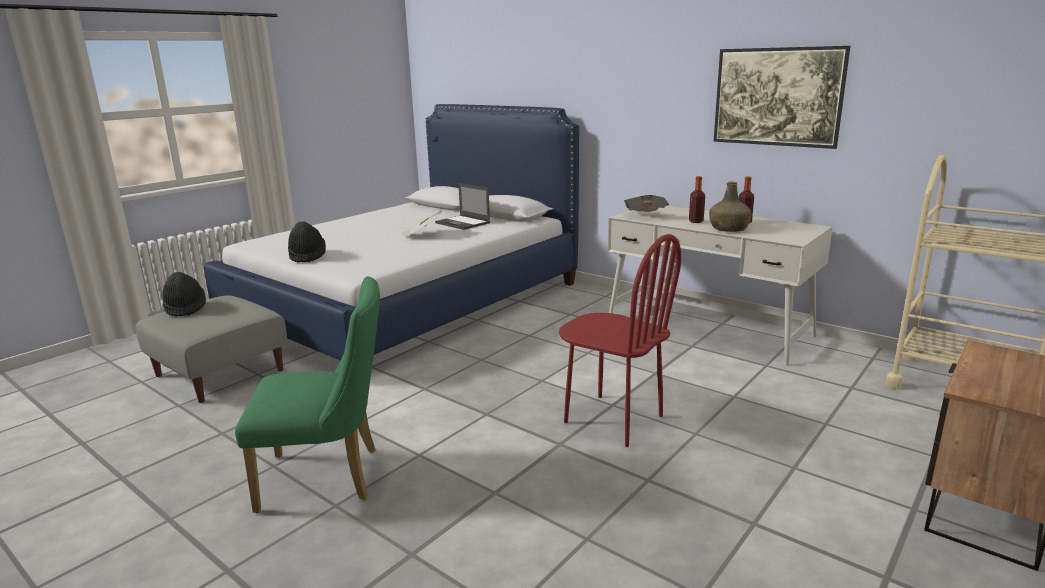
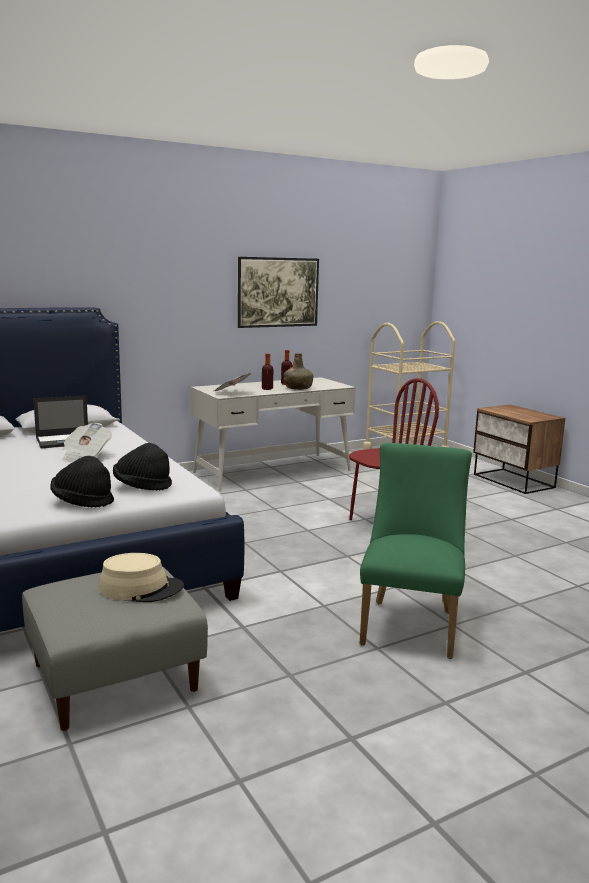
camera: 70 degrees left, 5 degrees down
black hat [163,272,206,317] -> black hat moved to [113,443,172,490]
none -> beige hat [99,553,184,602]

